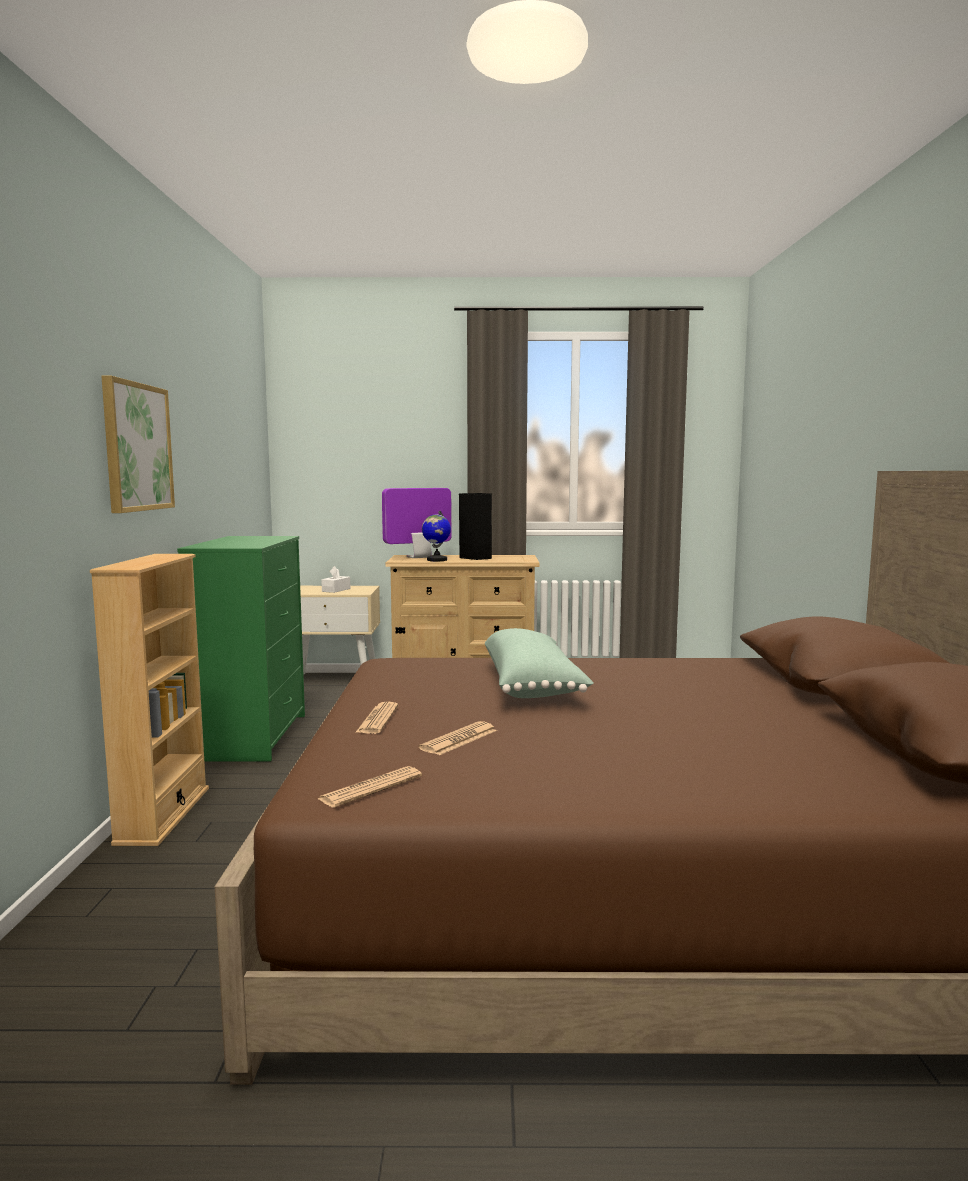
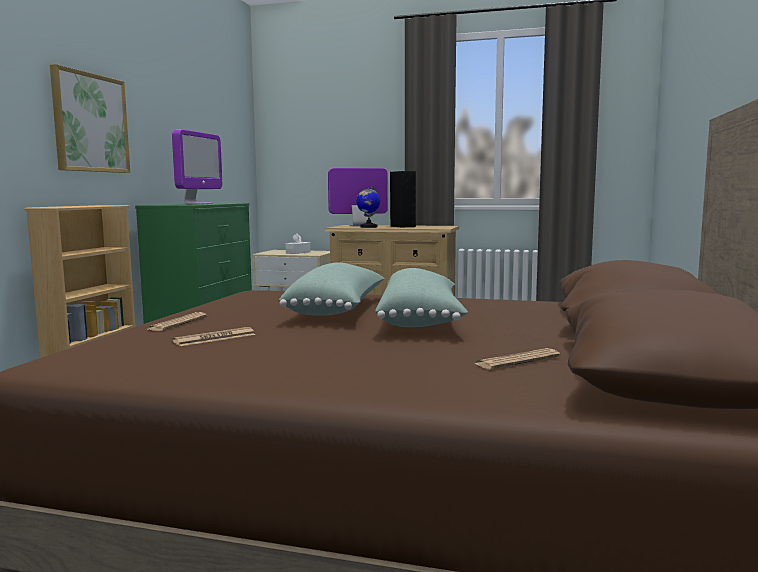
camera: 15 degrees right, 0 degrees up
newspaper [318,766,422,808] -> newspaper moved to [474,348,561,369]
none -> monitor [172,130,222,204]
none -> green pillow [375,268,468,327]

